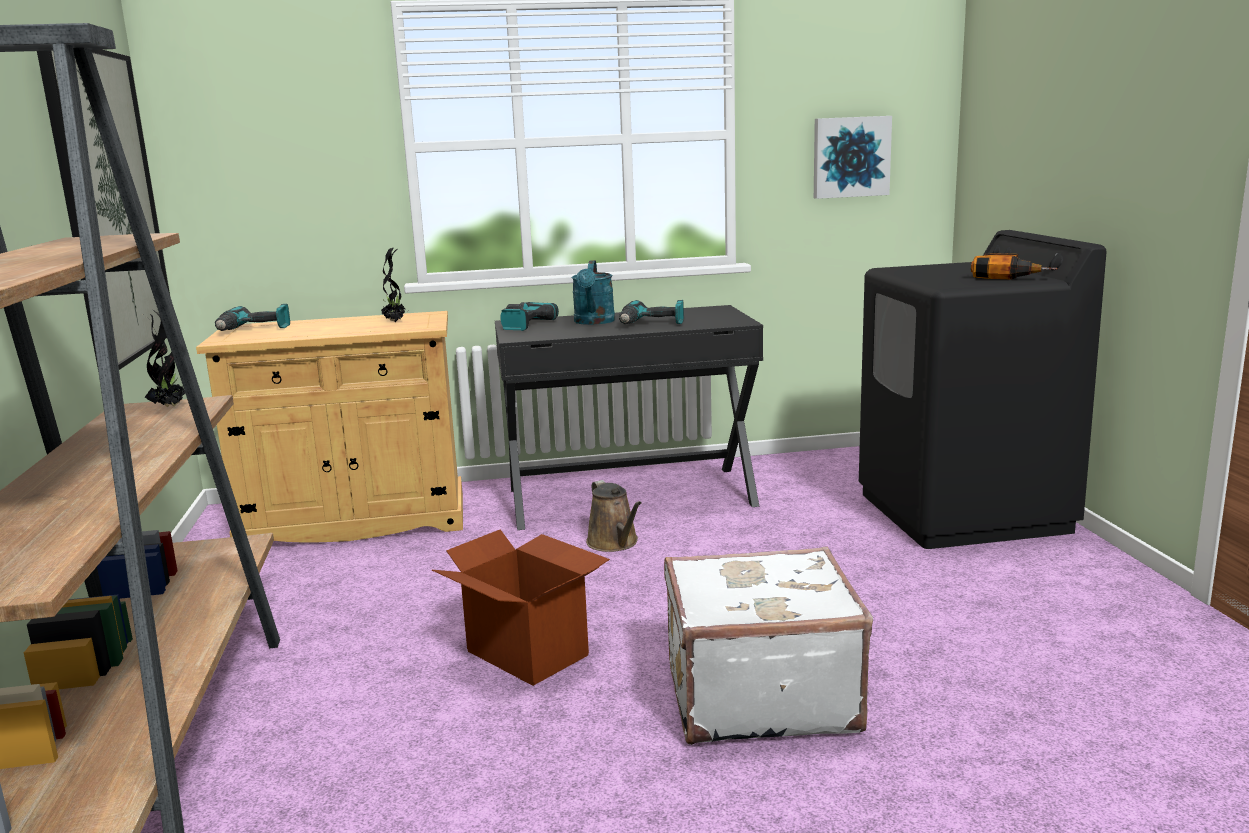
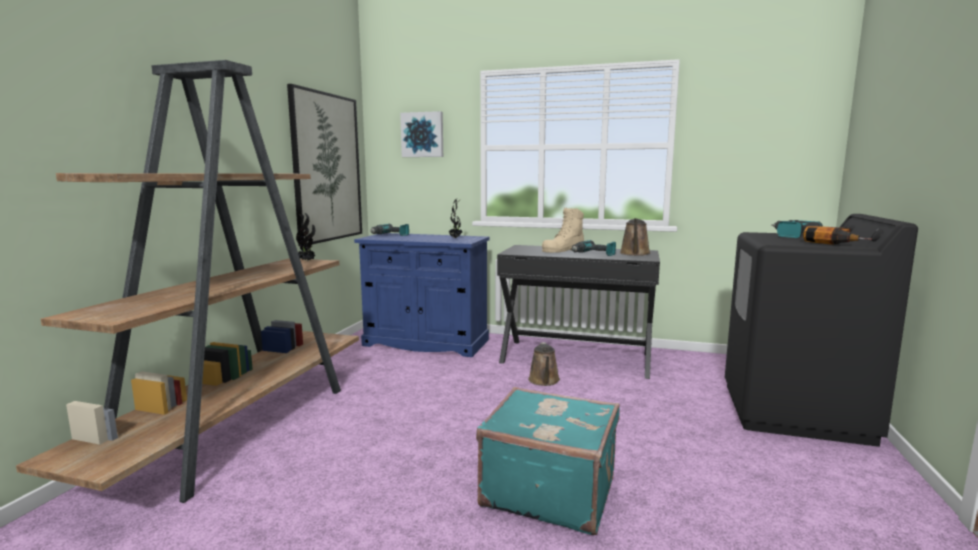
camera: 25 degrees right, 5 degrees down
beige cabinet [196,311,463,542] -> blue cabinet [354,233,490,357]
cardboard box [432,529,610,686] -> none
power drill [501,302,559,331] -> power drill moved to [771,220,823,239]
turquoise watering can [572,260,615,325] -> beige boot [542,208,584,253]
white suitcase [664,547,873,745] -> turquoise suitcase [476,387,620,535]
picture [814,116,892,199] -> picture moved to [400,111,443,157]
none -> brown watering can [620,218,651,256]

